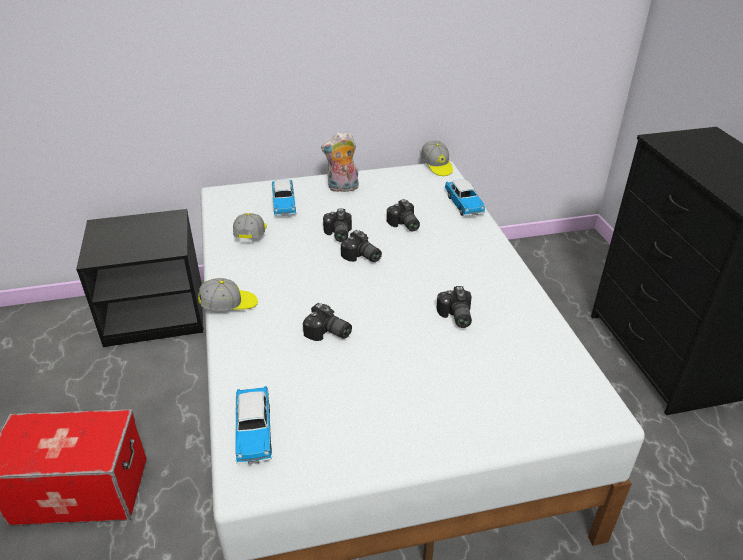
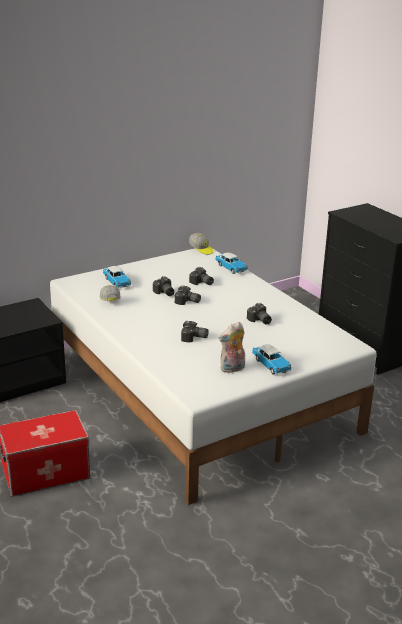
camera: 20 degrees left, 10 degrees down
cap [198,278,258,311] -> none
toy car [235,386,272,464] -> toy car moved to [252,344,292,374]
plush toy [321,131,359,192] -> plush toy moved to [219,322,245,373]

